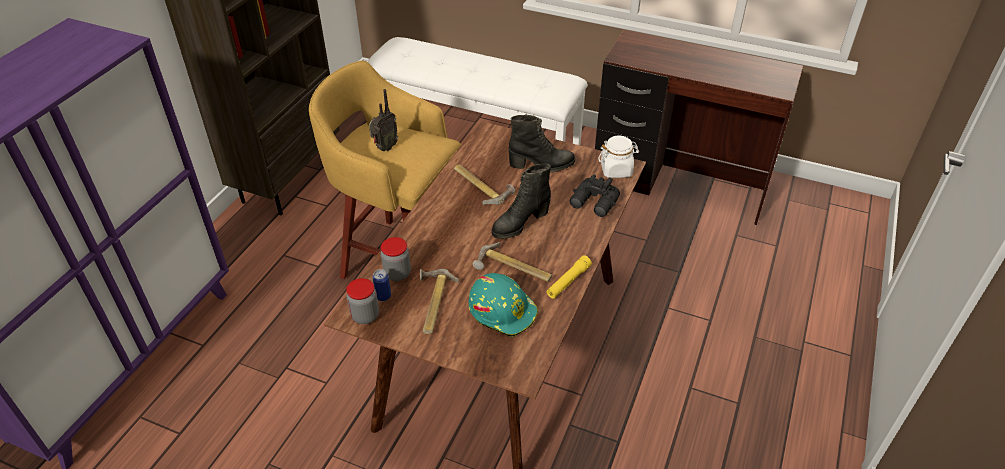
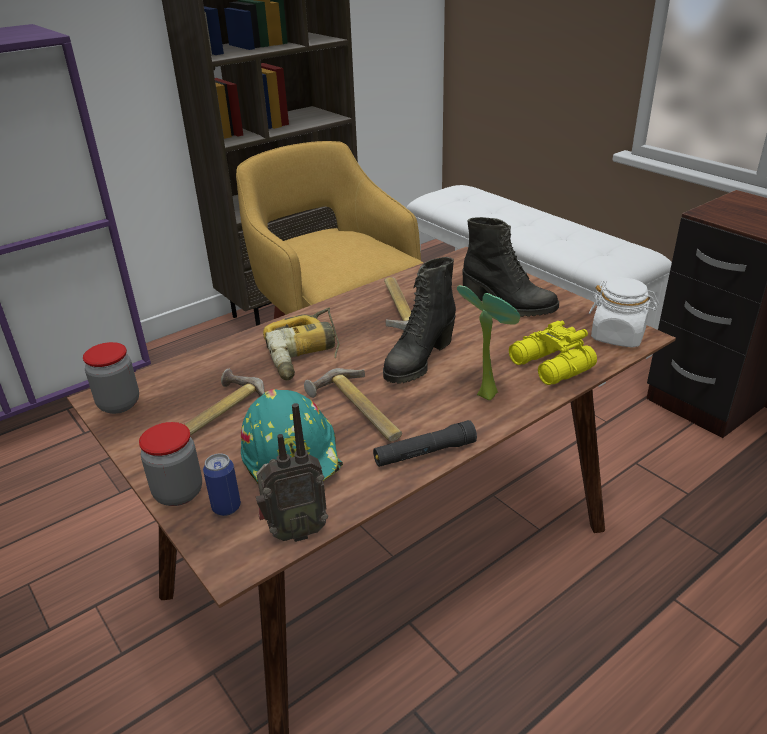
camera: 30 degrees right, 10 degrees down
radio [369,89,398,151] -> radio moved to [256,403,328,542]
can [372,269,391,301] -> can moved to [203,453,241,516]
jar [381,237,411,281] -> jar moved to [139,422,202,506]
black boot [491,164,551,239] -> black boot turned 45 degrees counterclockwise [383,257,456,383]
yellow flashlight [547,255,592,299] -> black flashlight [373,420,477,467]
black binoculars [570,175,620,217] -> yellow binoculars [509,321,597,385]
none -> power drill [263,307,340,380]
none -> potted plant [457,285,520,400]

